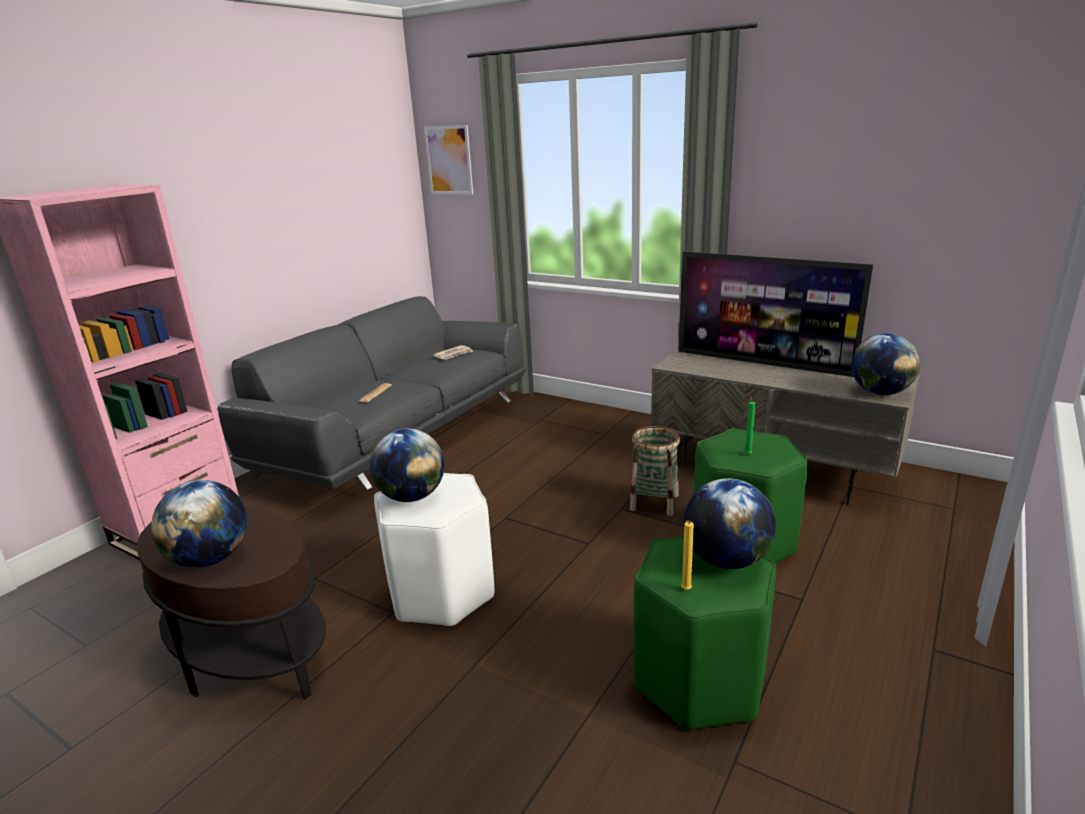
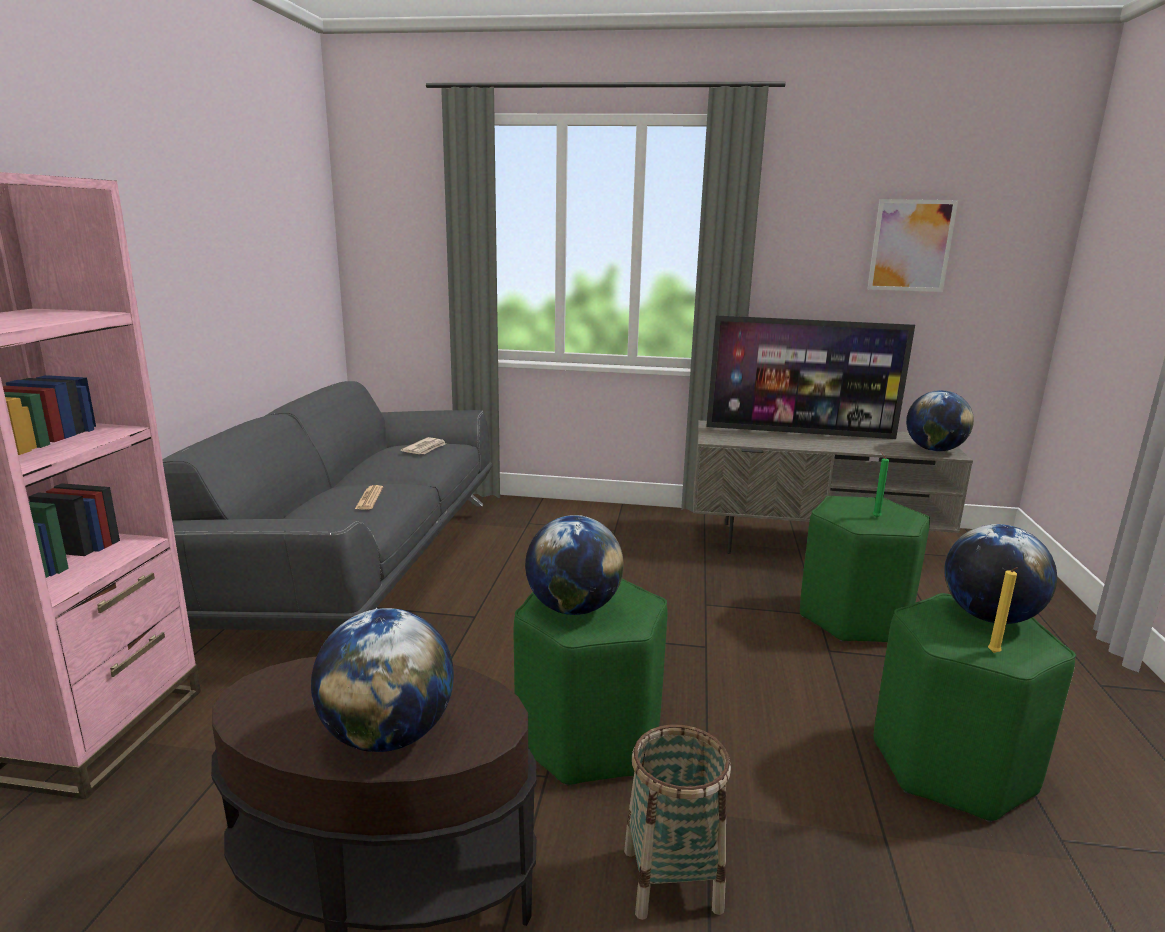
camera: 25 degrees left, 5 degrees down
white stool [374,473,494,627] -> green stool [514,578,668,786]
picture [424,125,473,195] -> picture moved to [867,199,958,292]
basket [630,426,680,516] -> basket moved to [624,724,731,920]

